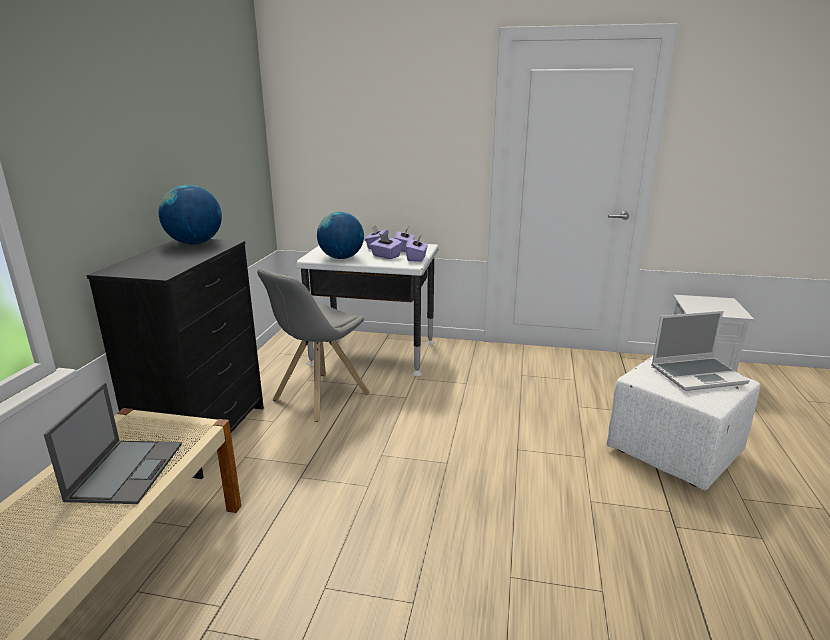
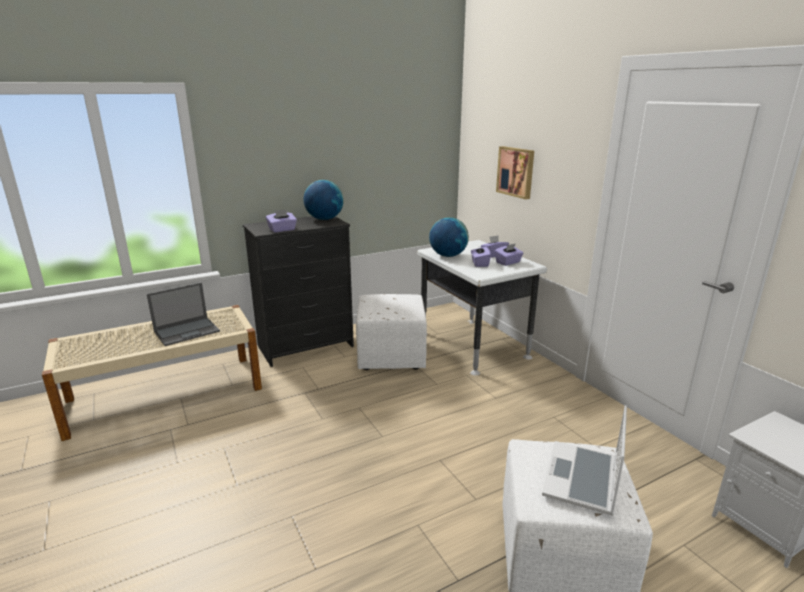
camera: 50 degrees right, 0 degrees up
grey chair [257,268,370,422] -> white ottoman [356,294,427,370]
purple tissue box [406,236,428,262] -> purple tissue box moved to [266,210,297,232]
laptop [651,311,750,391] -> laptop turned 75 degrees clockwise [542,405,627,516]
none -> picture [496,146,534,199]

